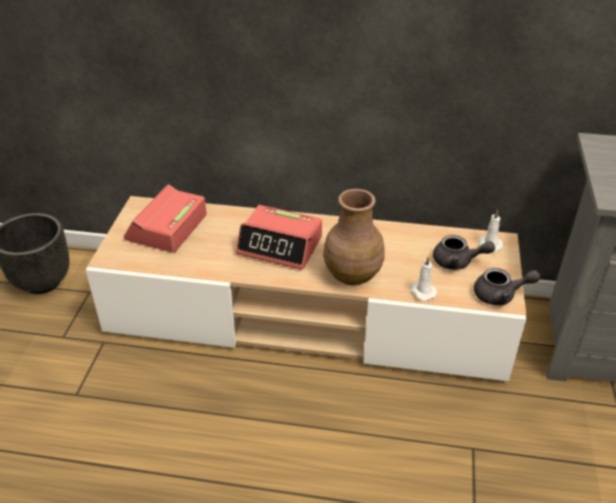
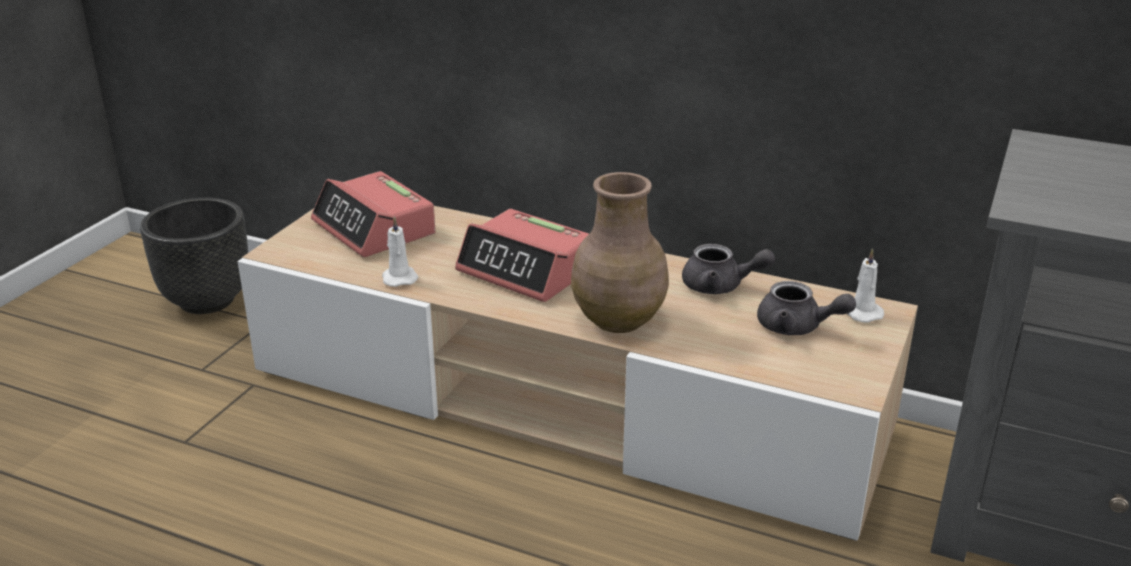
camera: 15 degrees right, 10 degrees down
alarm clock [124,184,207,253] -> alarm clock turned 75 degrees counterclockwise [311,171,436,257]
white candle [410,256,437,301] -> white candle moved to [382,216,419,287]
grey teapot [474,268,541,305] -> grey teapot moved to [682,244,775,294]

